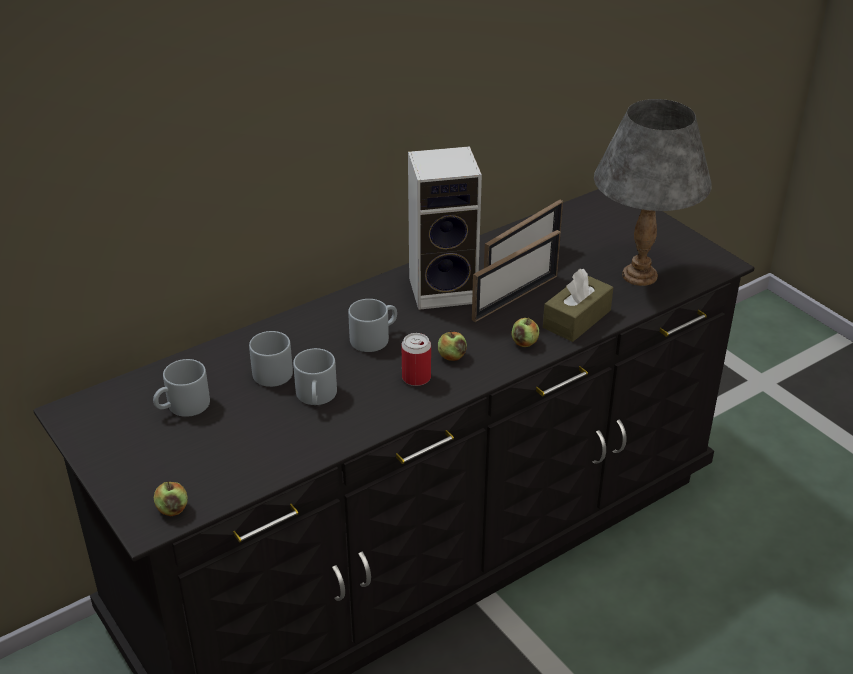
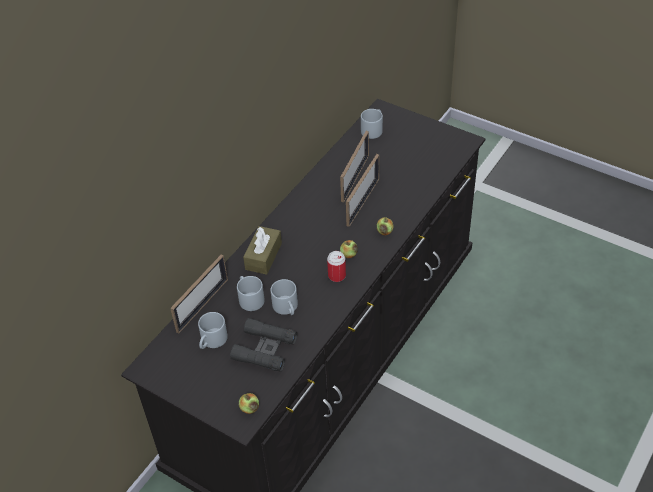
camera: 20 degrees left, 10 degrees up
grey mug [348,299,397,352] -> grey mug moved to [361,109,383,139]
speaker [408,146,482,310] -> none
brown tissue box [543,269,613,342] -> brown tissue box moved to [243,226,282,275]
grey table lamp [594,99,712,286] -> none
none -> picture frame [170,254,228,333]
none -> black binoculars [230,318,297,372]

